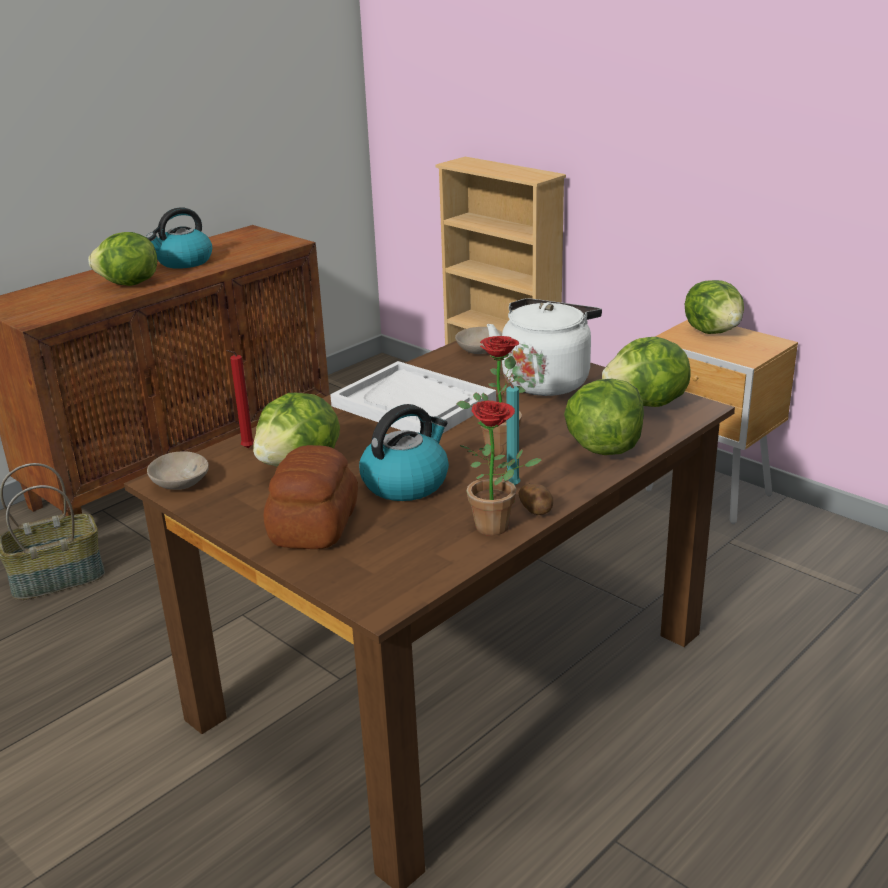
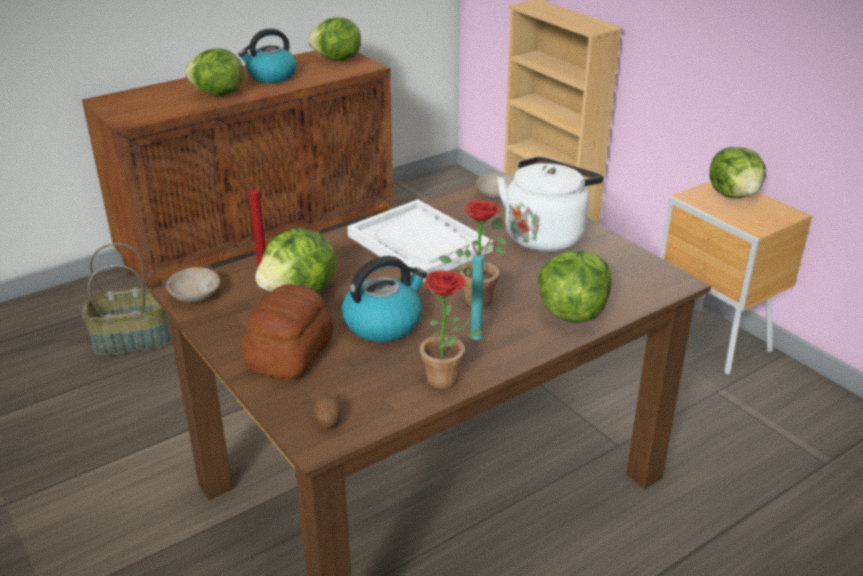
camera: 10 degrees right, 5 degrees up
potato [519,483,553,515] -> potato moved to [313,393,342,428]
lettuce [602,337,690,407] -> lettuce moved to [308,17,361,61]

